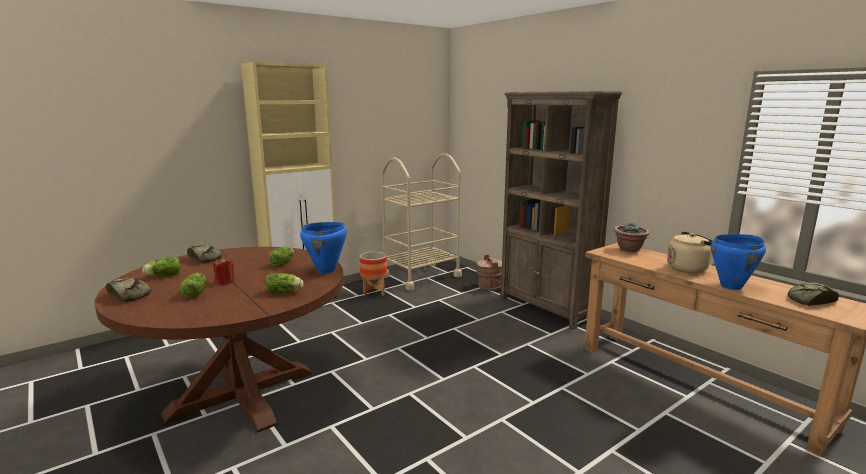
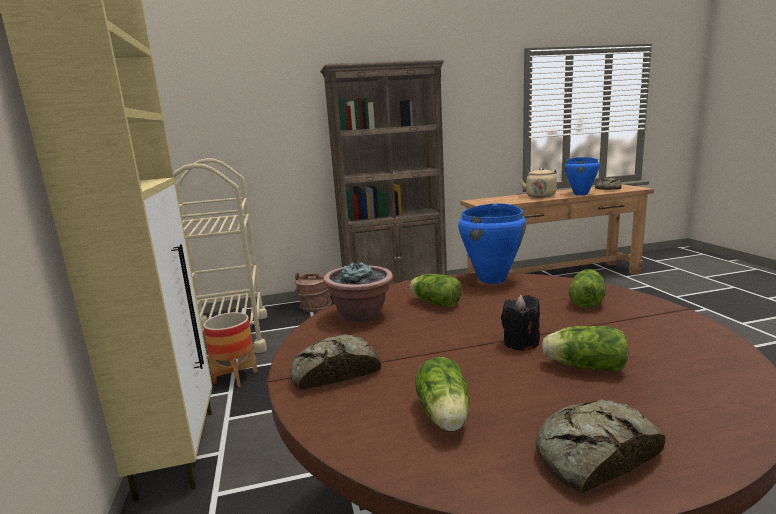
camera: 65 degrees left, 0 degrees up
red candle [213,258,234,285] -> black candle [501,295,540,351]
potted plant [614,223,650,252] -> potted plant moved to [323,262,393,322]

